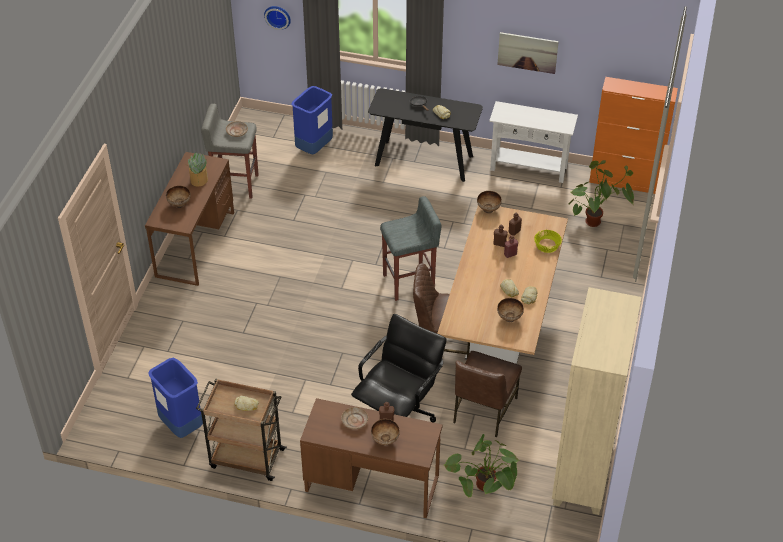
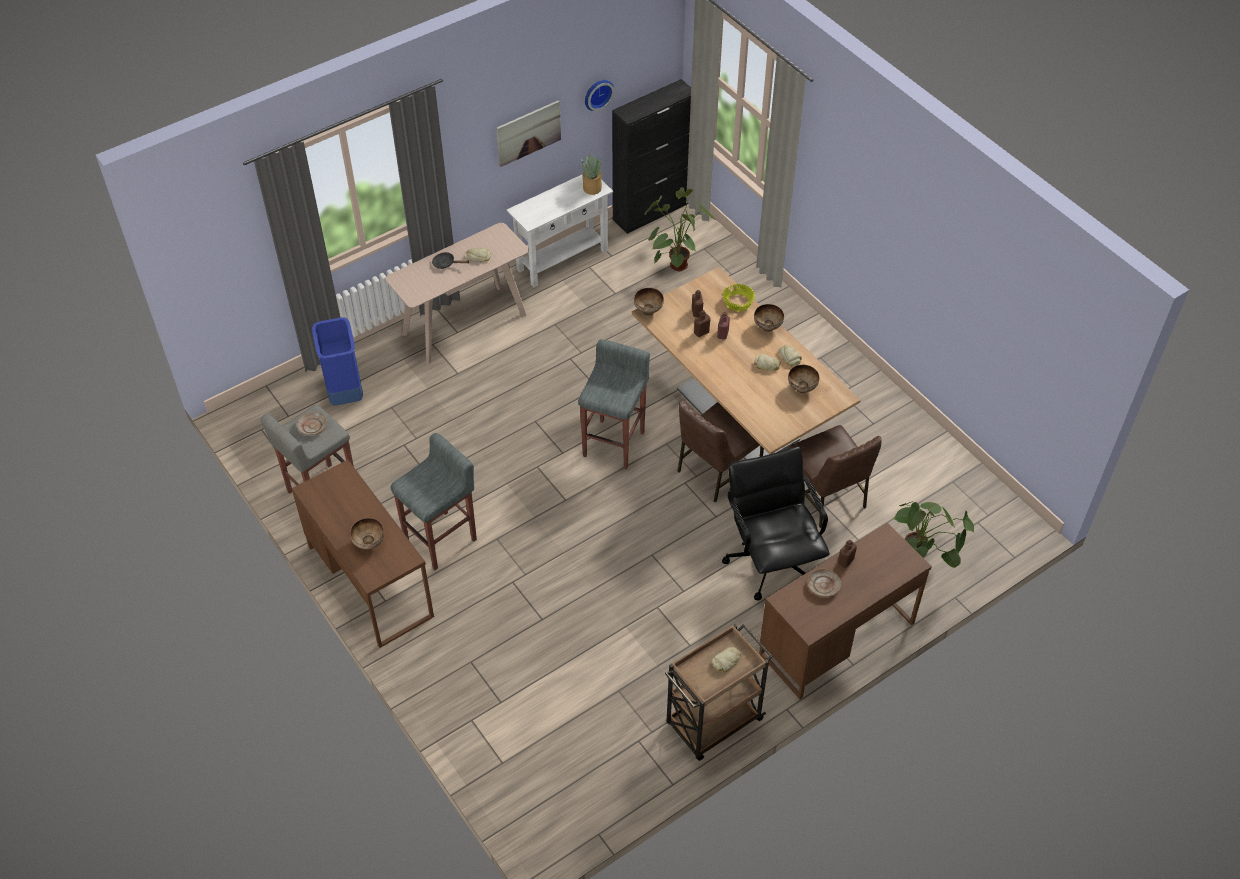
camera: 50 degrees left, 5 degrees up
blue trash can [148,358,203,438] -> none
potted plant [188,152,208,186] -> potted plant moved to [581,154,602,195]
wall clock [264,6,291,30] -> wall clock moved to [585,80,614,111]
black console table [368,88,483,182] -> beige console table [385,223,529,365]
bowl [371,419,400,445] -> bowl moved to [754,304,784,332]
beige bookcase [552,287,641,515] -> none
orange cabinet [589,77,678,194] -> black cabinet [612,79,691,234]
none -> grey stool [391,433,477,570]

